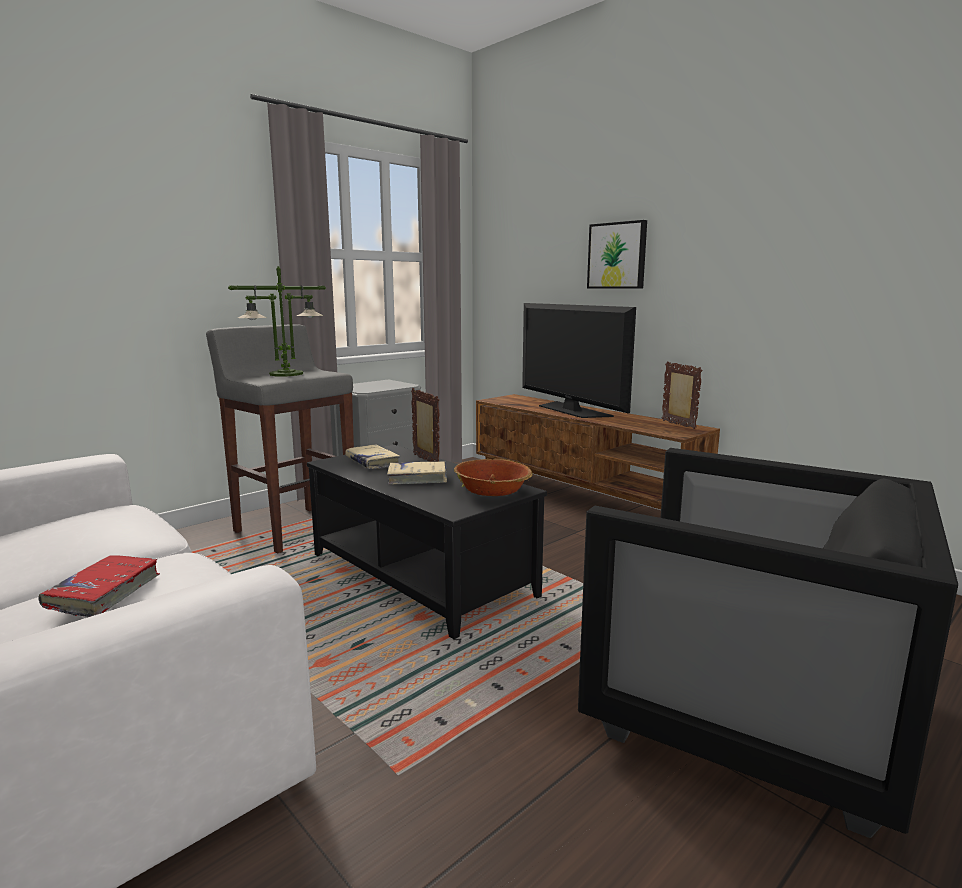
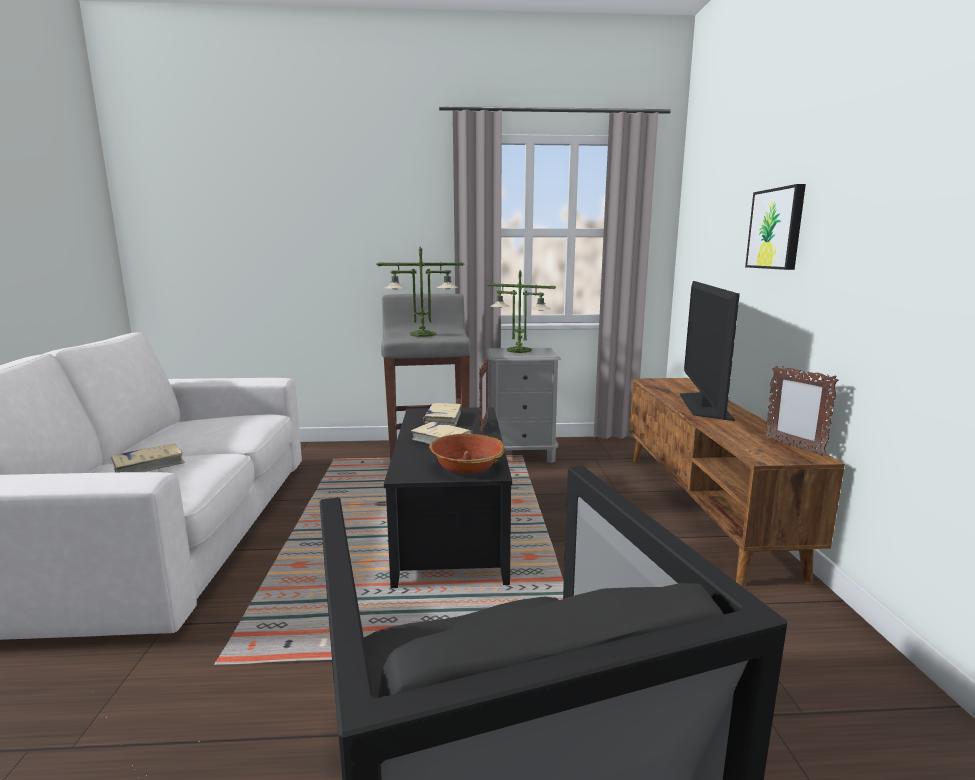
camera: 40 degrees right, 0 degrees up
red book [39,555,160,617] -> beige book [111,443,185,472]
picture frame [662,361,703,429] -> picture frame turned 135 degrees clockwise [765,366,839,456]
none -> table lamp [487,270,556,353]

